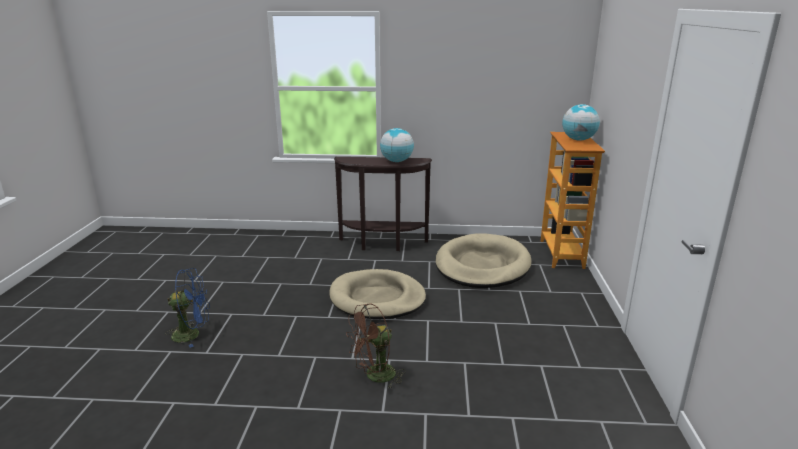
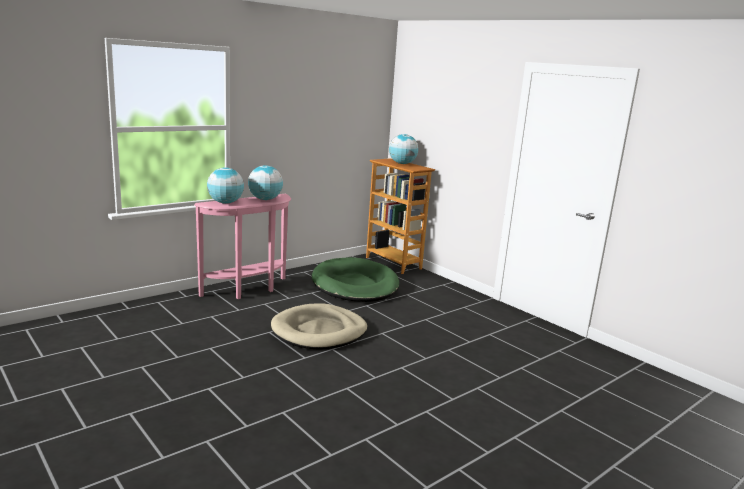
camera: 45 degrees left, 5 degrees down
blue fan [165,268,210,348] -> none
brown console table [334,157,432,251] -> pink console table [194,194,291,299]
brown fan [346,303,406,389] -> none
beige dog bed [436,233,532,288] -> green dog bed [312,257,399,302]
none -> globe [207,167,244,204]

